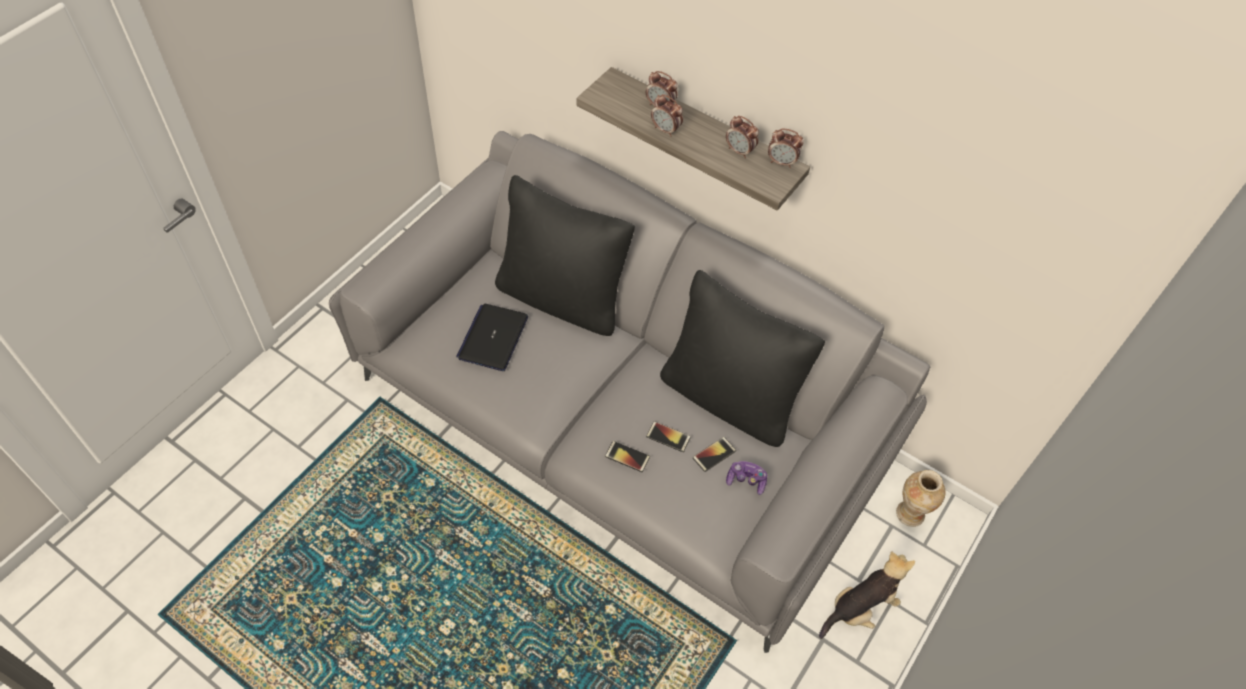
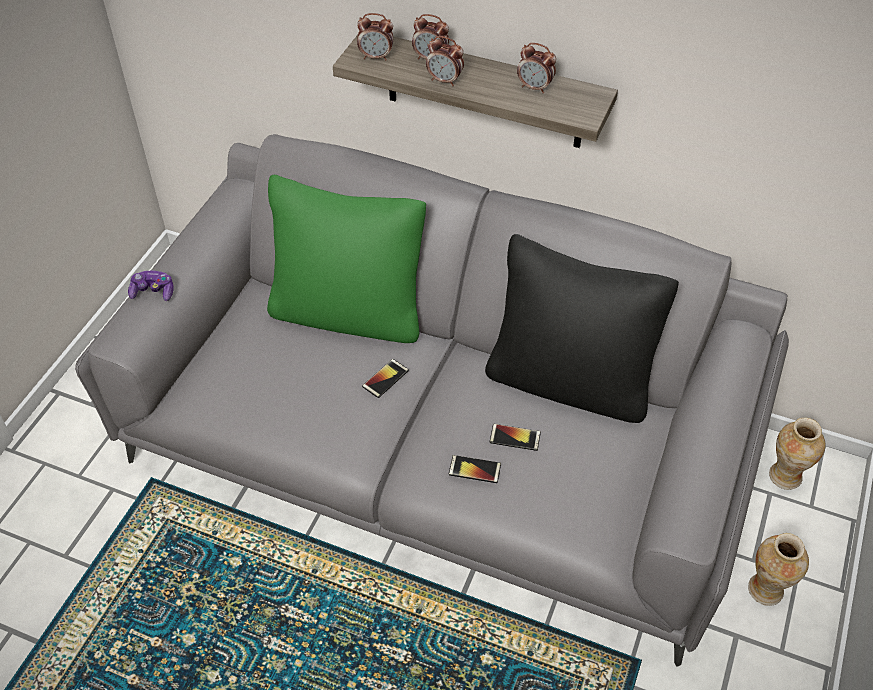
camera: 10 degrees left, 5 degrees down
laptop [456,304,528,371] -> none
black pillow [495,175,635,336] -> green pillow [267,175,426,343]
phone [693,437,736,472] -> phone moved to [362,359,409,398]
game controller [726,461,767,495] -> game controller moved to [128,271,174,301]
alarm clock [768,129,804,168] -> alarm clock moved to [357,13,393,60]
plush toy [819,552,915,639] -> vase [748,533,809,606]

